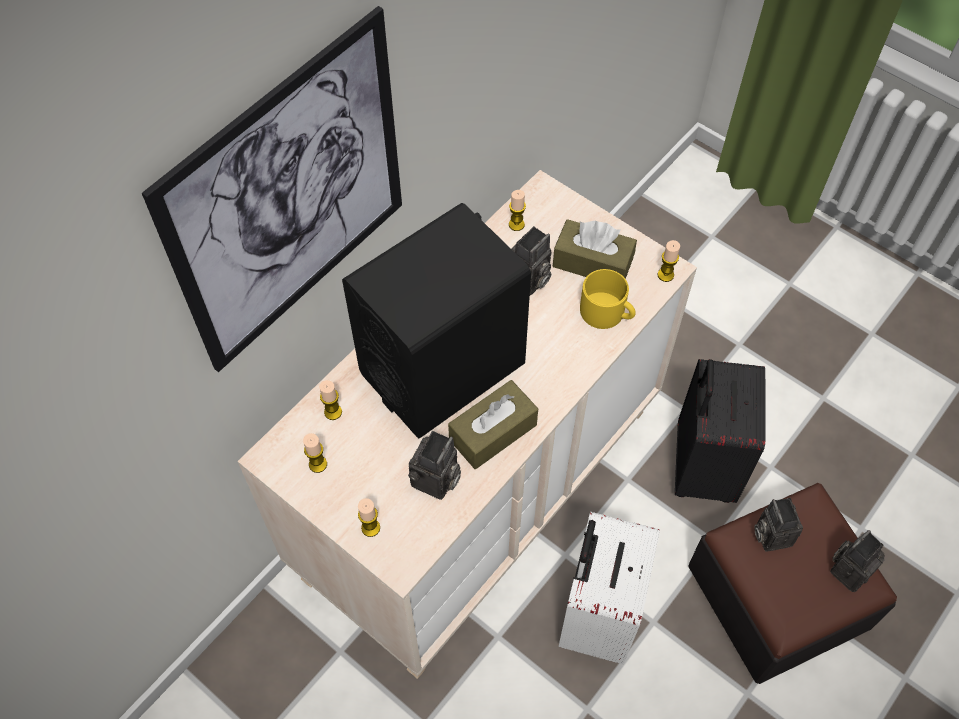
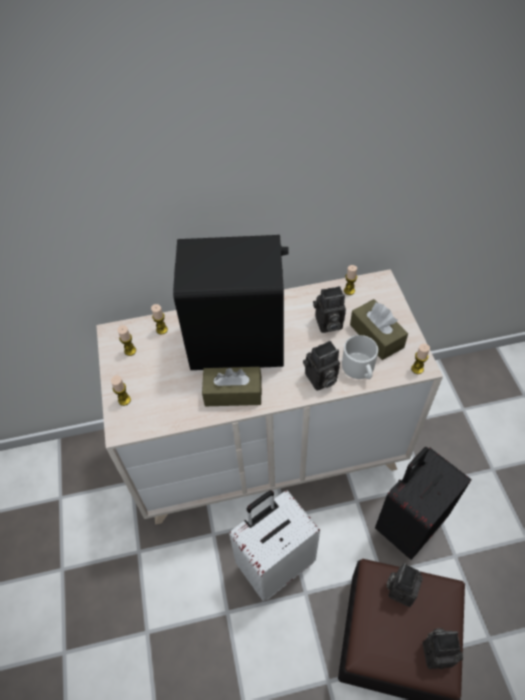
camera: 40 degrees right, 5 degrees down
picture [142,6,402,372] -> none
camera [408,431,461,500] -> camera moved to [303,341,340,391]
yellow mug [580,269,636,329] -> white mug [342,335,378,379]

